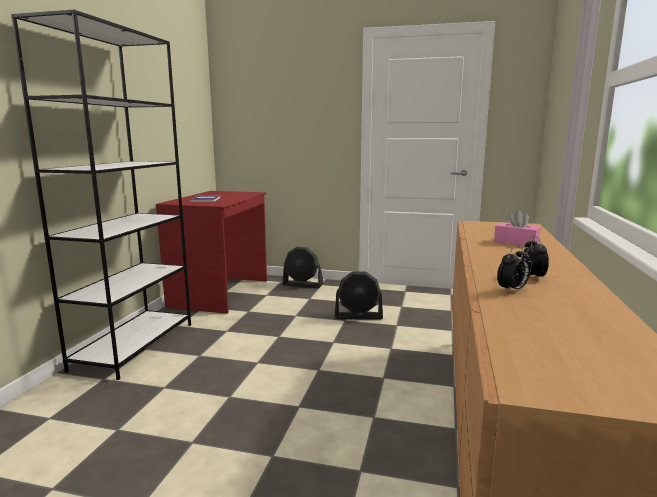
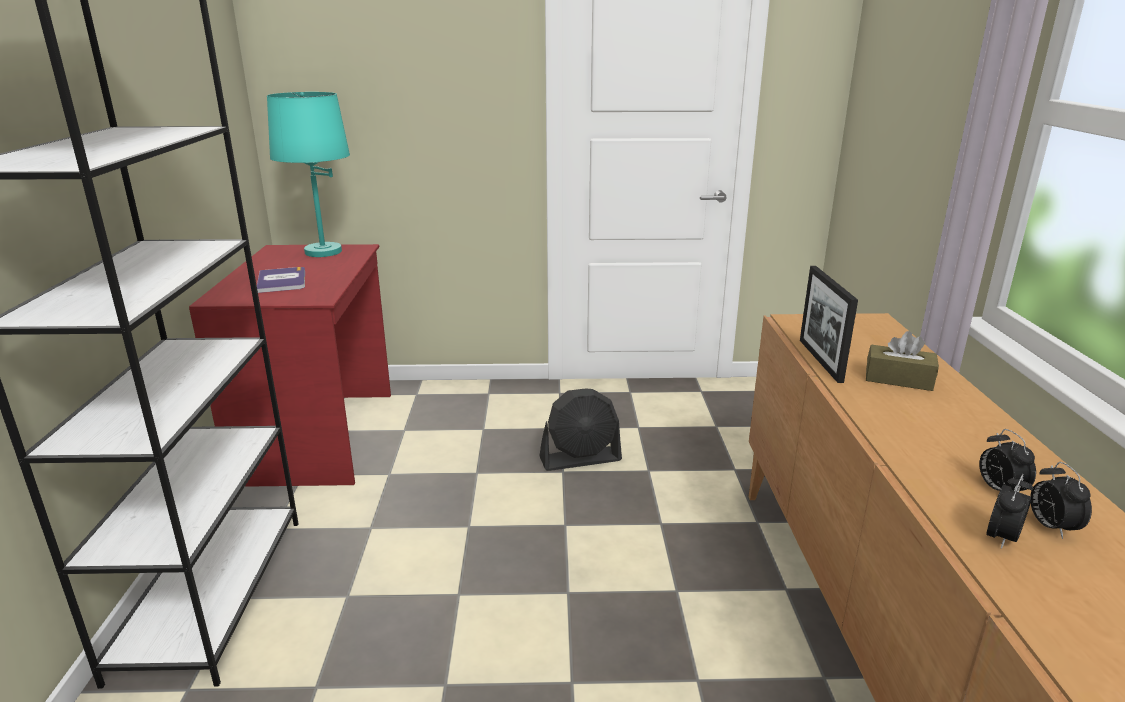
camera: 15 degrees left, 10 degrees up
black fan [282,247,324,288] -> none
pink tissue box [494,210,541,246] -> brown tissue box [866,331,939,391]
none -> turquoise table lamp [267,92,350,257]
none -> picture frame [800,266,858,383]
none -> alarm clock [1030,462,1092,539]

